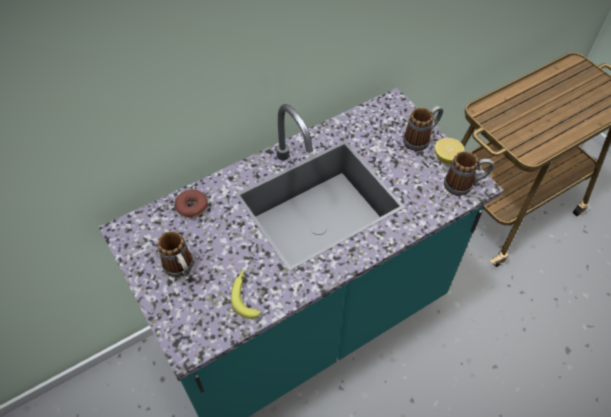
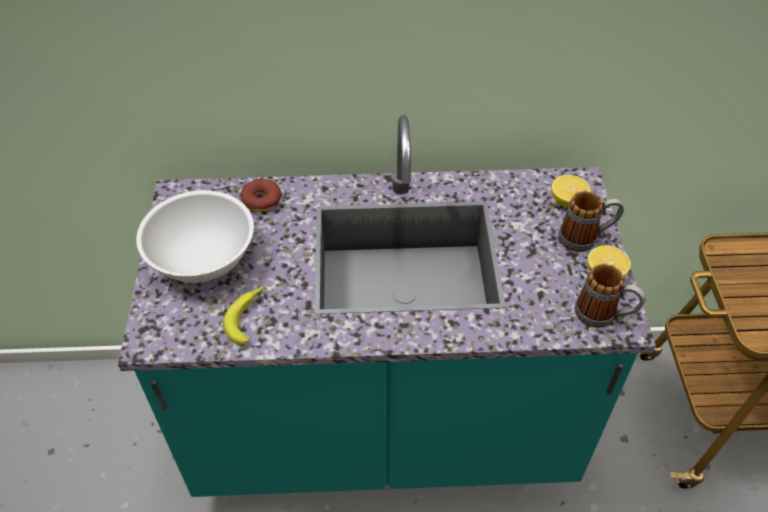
camera: 30 degrees right, 5 degrees down
mug [157,231,193,281] -> white bowl [136,190,254,283]
none -> lemon [551,175,591,207]

